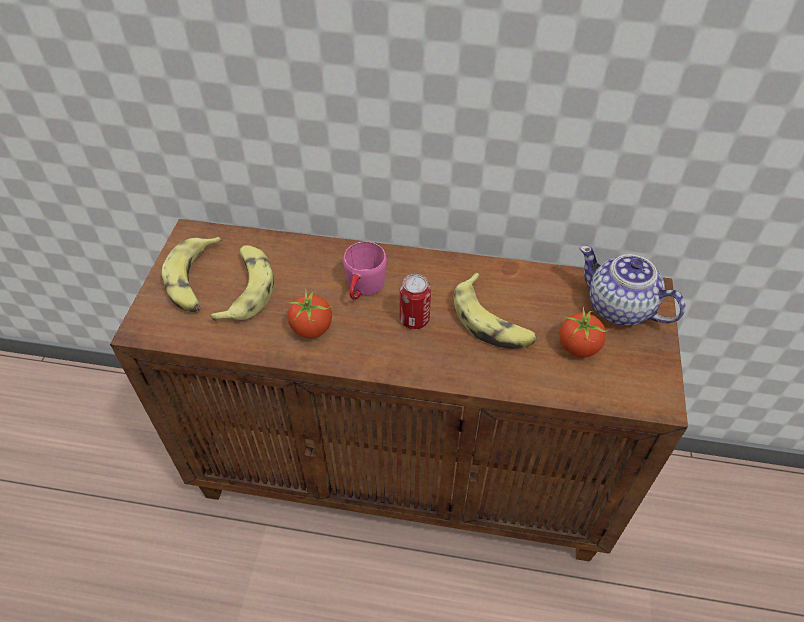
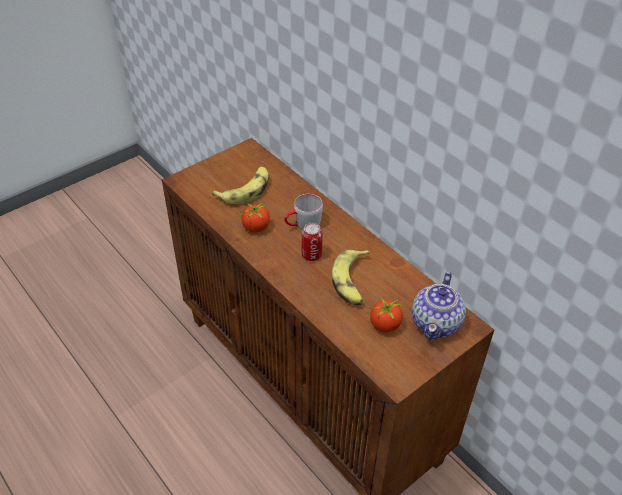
camera: 40 degrees right, 5 degrees down
banana [162,237,222,312] -> none
pink mug [343,241,387,300] -> grey mug [284,194,323,229]
teapot [579,246,686,326] -> teapot turned 150 degrees counterclockwise [412,272,466,340]

